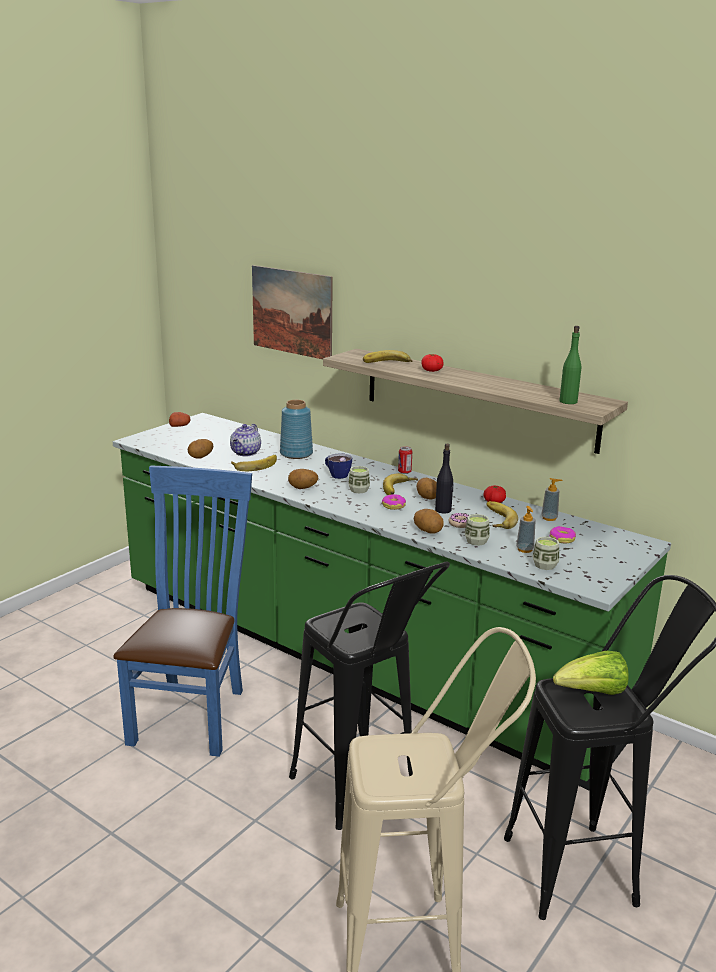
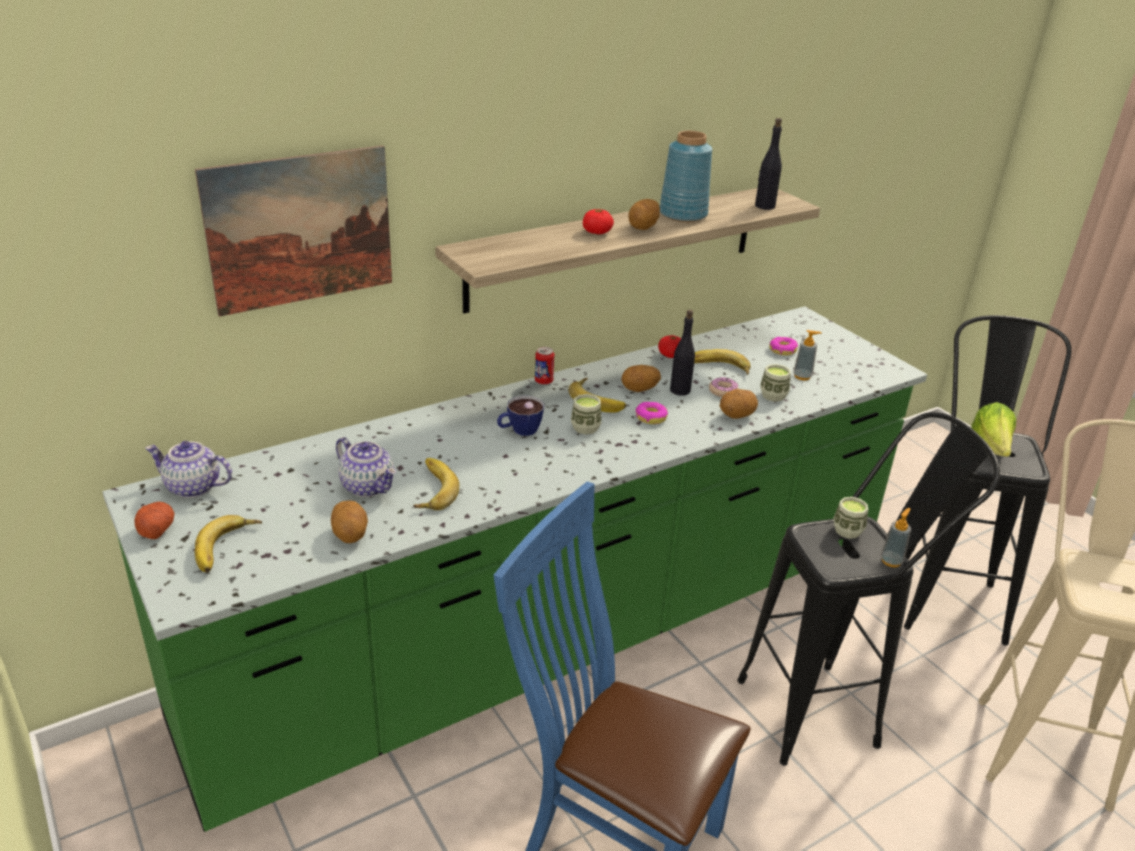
camera: 70 degrees left, 10 degrees up
blue vase [280,400,313,459] -> blue vase moved to [660,131,712,222]
potato [288,469,318,489] -> potato moved to [629,199,660,230]
banana [363,350,413,363] -> banana moved to [195,515,262,572]
cup [533,536,559,570] -> cup moved to [833,497,868,539]
soap dispenser [541,478,562,521] -> soap dispenser moved to [880,508,911,567]
green bottle [559,326,581,404] -> black bottle [755,118,782,210]
none -> teapot [145,441,232,498]

